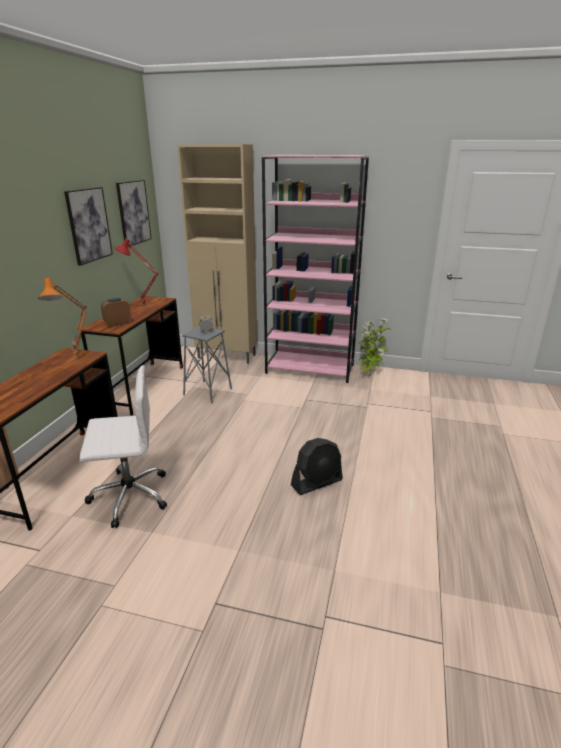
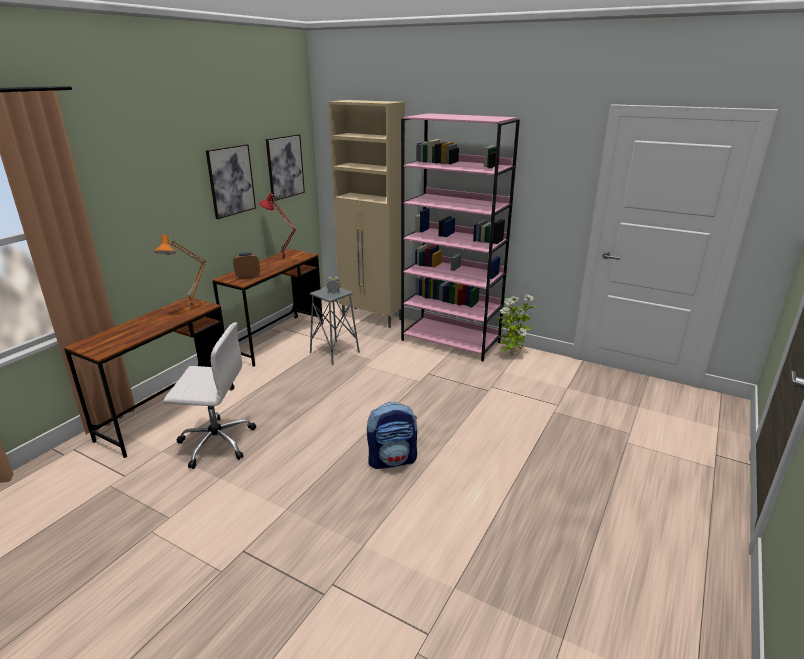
camera: 15 degrees right, 0 degrees up
black fan [291,438,343,495] -> backpack [367,402,417,469]

